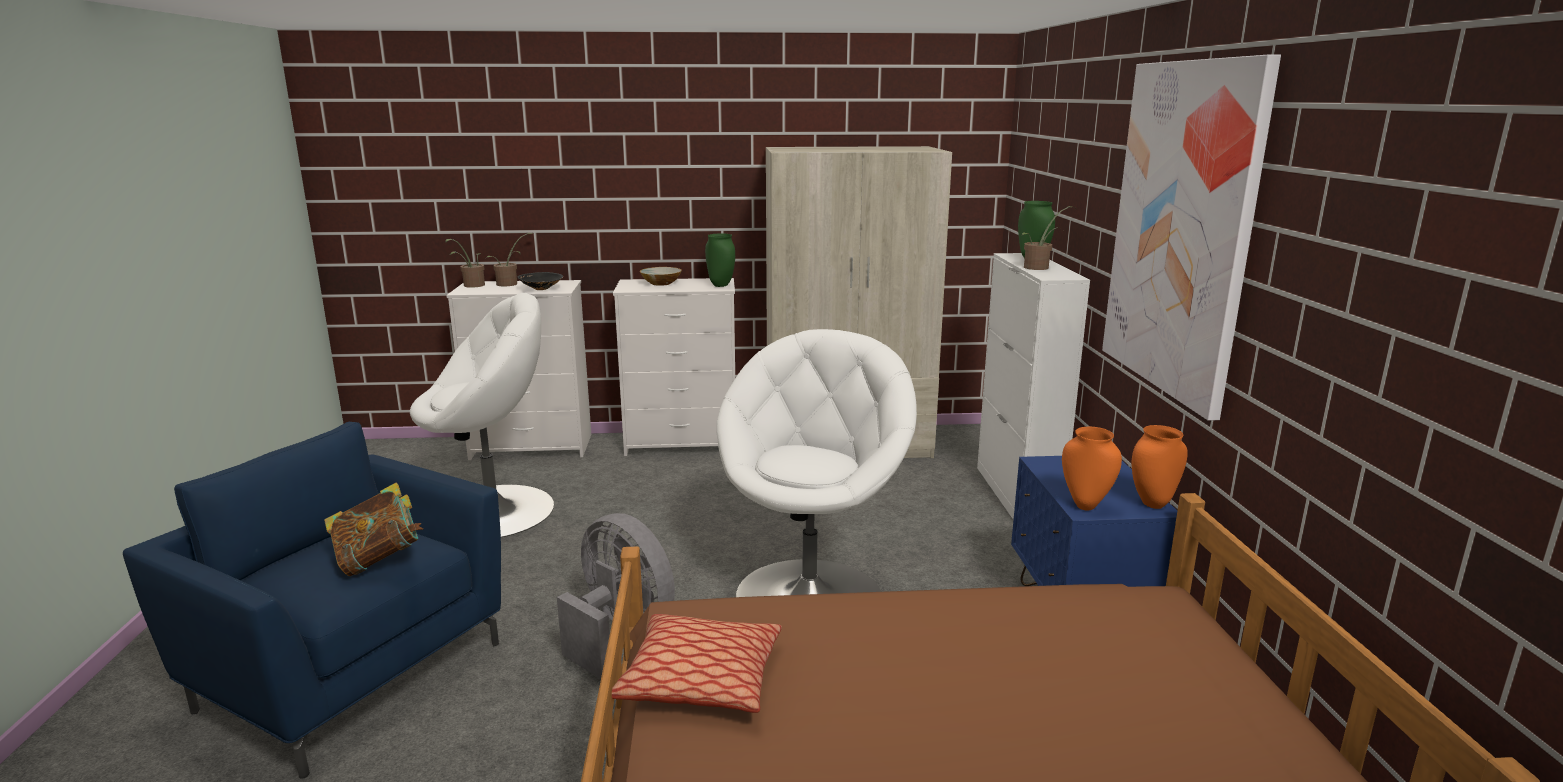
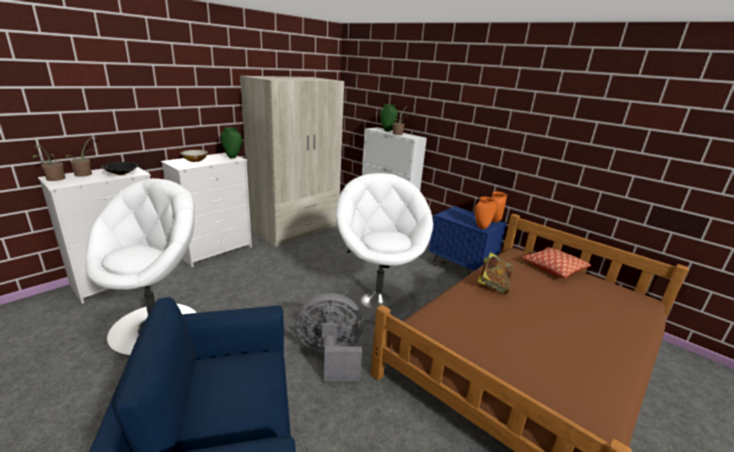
camera: 45 degrees left, 5 degrees up
book [324,483,423,576] -> book moved to [477,252,514,294]
pillow [612,614,782,713] -> pillow moved to [522,247,591,278]
picture [1102,55,1281,421] -> none

